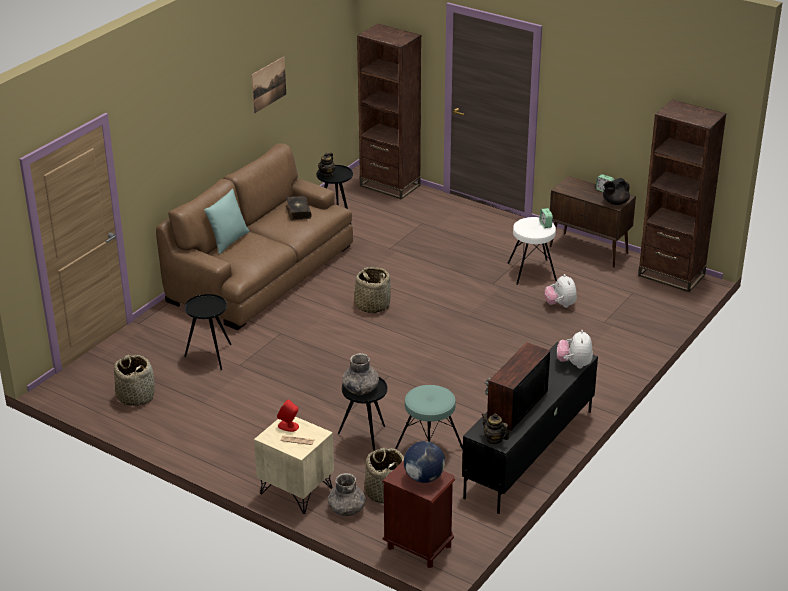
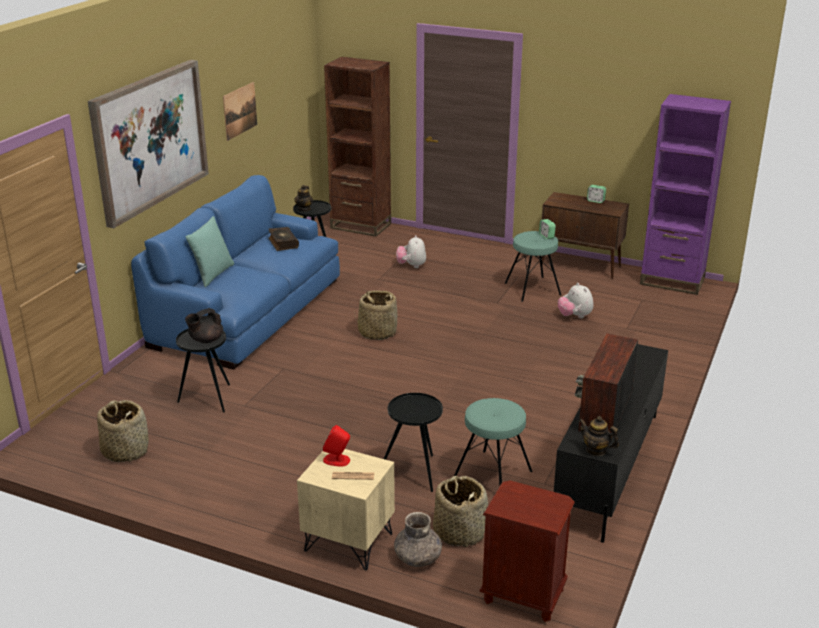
camera: 10 degrees left, 5 degrees down
brown sofa [156,144,353,330] -> blue sofa [131,175,340,370]
grey vase [342,353,379,395] -> none
globe [404,441,445,483] -> none
white stool [508,217,557,285] -> turquoise stool [505,231,561,302]
plush toy [557,330,593,368] -> plush toy moved to [396,235,426,268]
black teapot [603,178,630,205] -> black teapot moved to [185,308,223,343]
brown bookcase [638,100,726,292] -> purple bookcase [640,94,731,295]
none -> picture [88,60,209,228]

